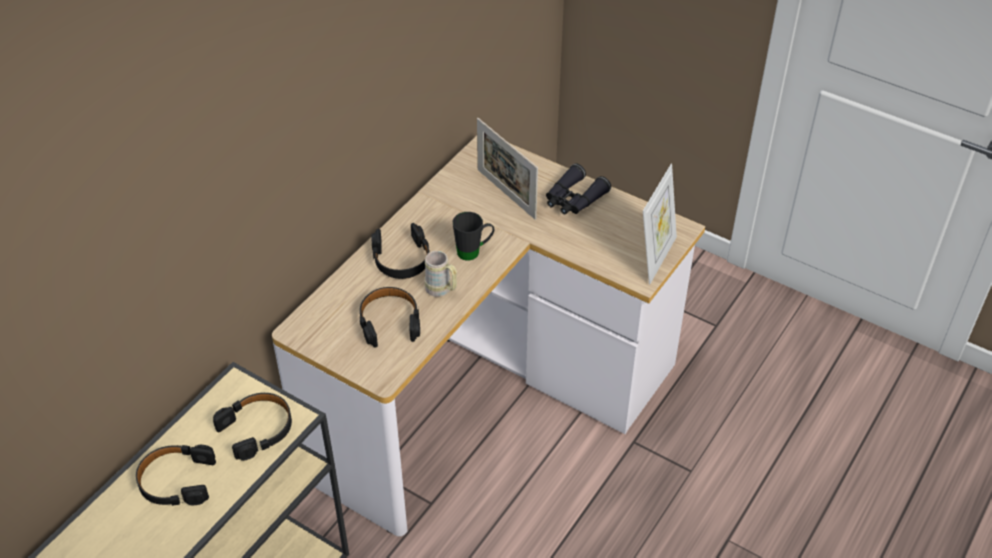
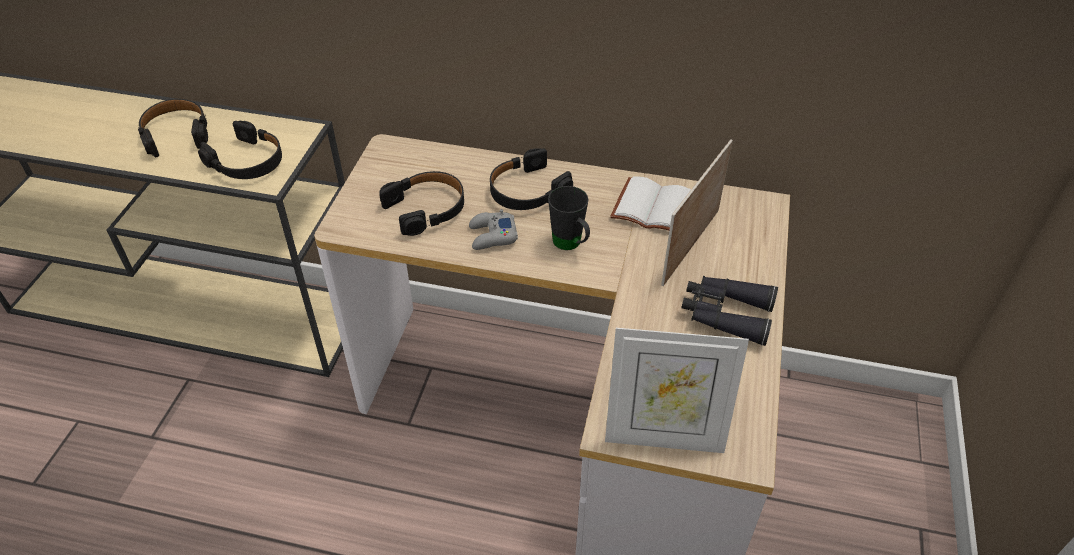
camera: 70 degrees right, 0 degrees up
beige mug [425,251,457,297] -> grey game controller [469,209,518,250]
none -> white book [610,176,691,231]

